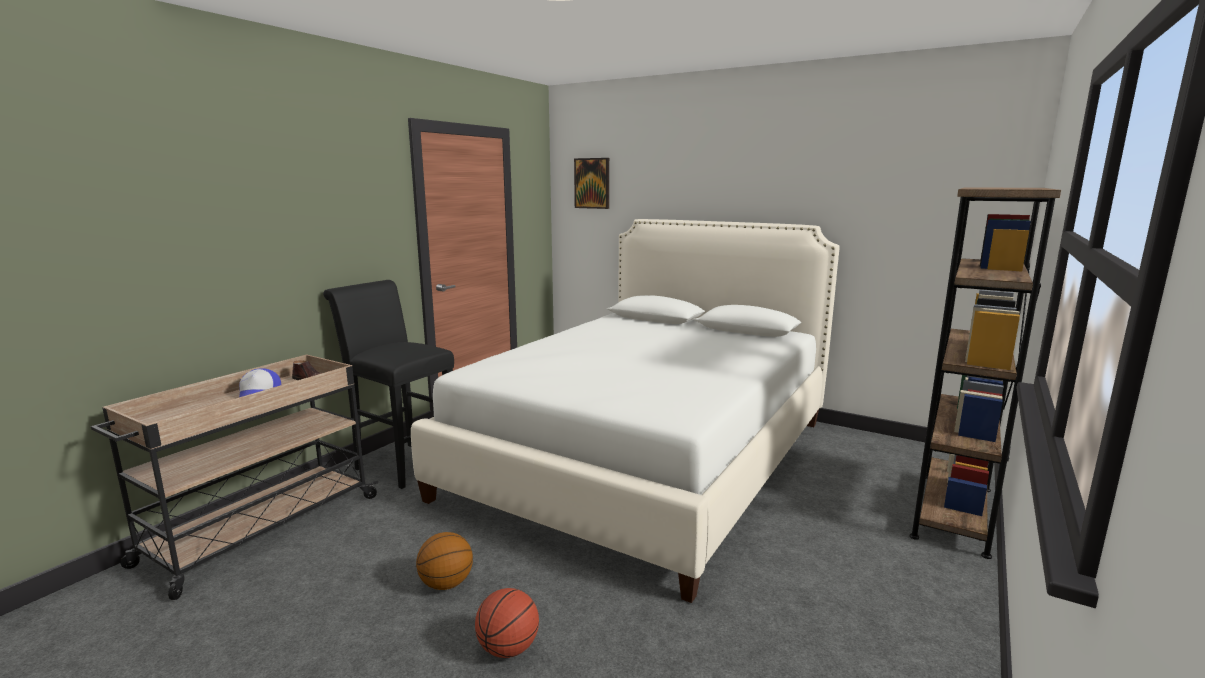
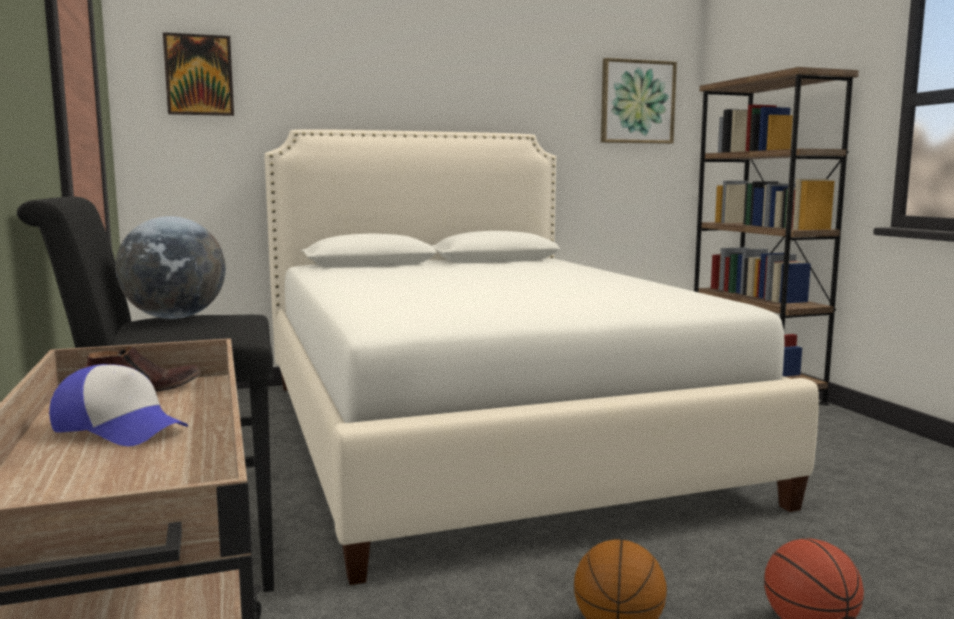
camera: 50 degrees left, 5 degrees down
none -> globe [115,216,226,319]
none -> picture [601,58,677,144]

